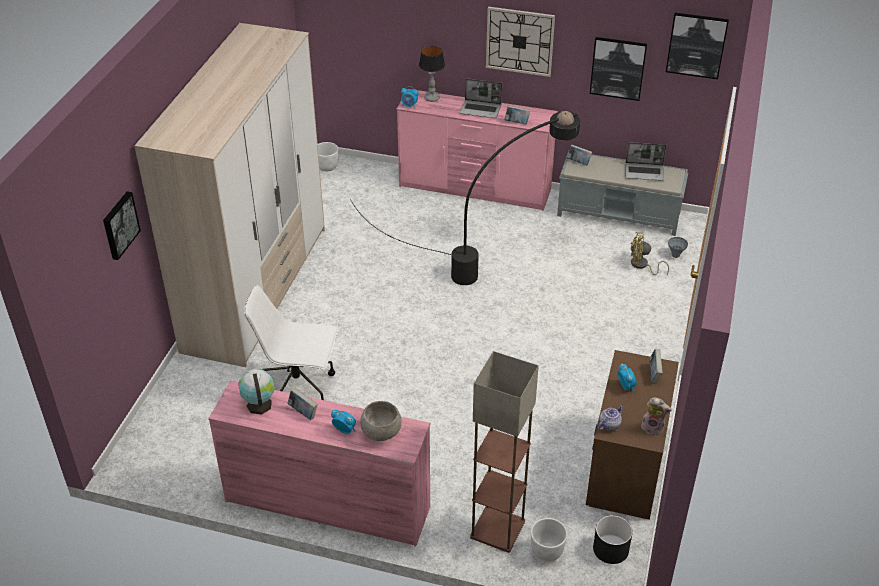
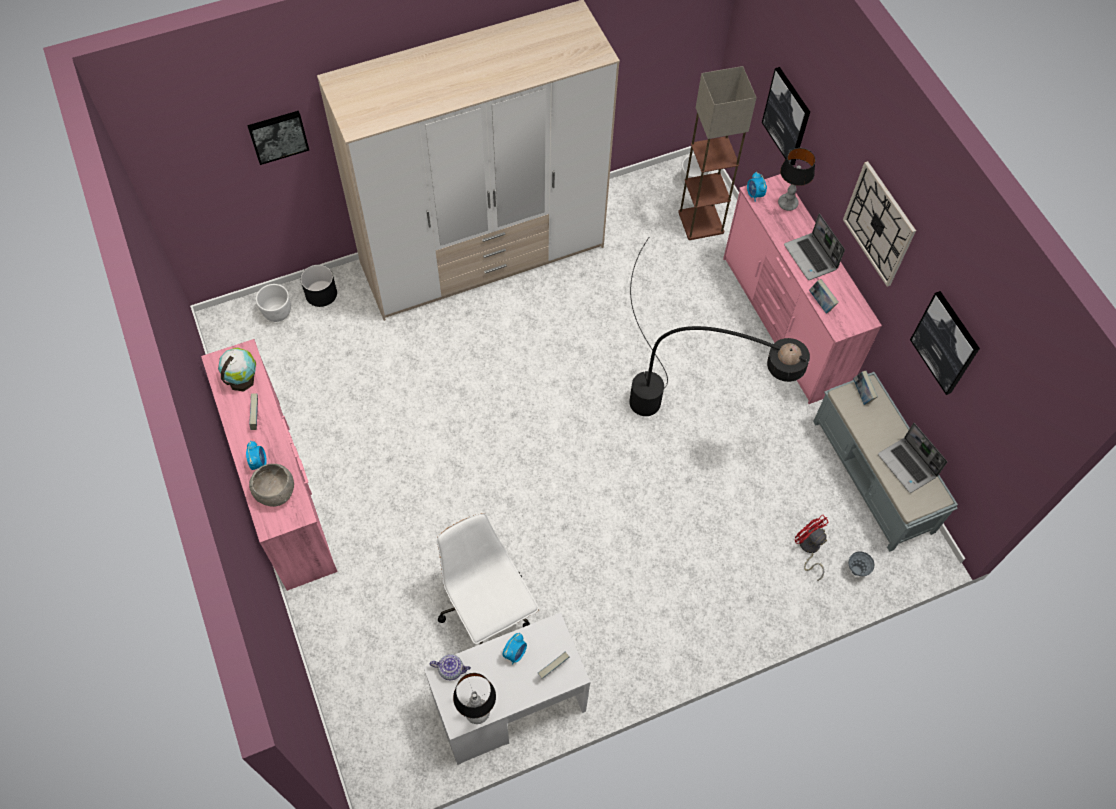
camera: 50 degrees right, 20 degrees up
white office chair [244,285,339,400] -> white office chair moved to [437,513,539,644]
floor lamp [470,351,539,553] -> floor lamp moved to [678,66,757,240]
white planter [531,518,567,562] -> white planter moved to [256,284,291,322]
brown desk [586,350,679,520] -> white desk [423,612,591,765]
black planter [593,515,633,564] -> black planter moved to [300,265,337,307]
yellow fan [631,232,669,275] -> red fan [795,514,828,581]
plush toy [641,397,672,436] -> table lamp [453,673,496,724]
picture [666,13,729,79] -> picture moved to [762,67,810,166]

